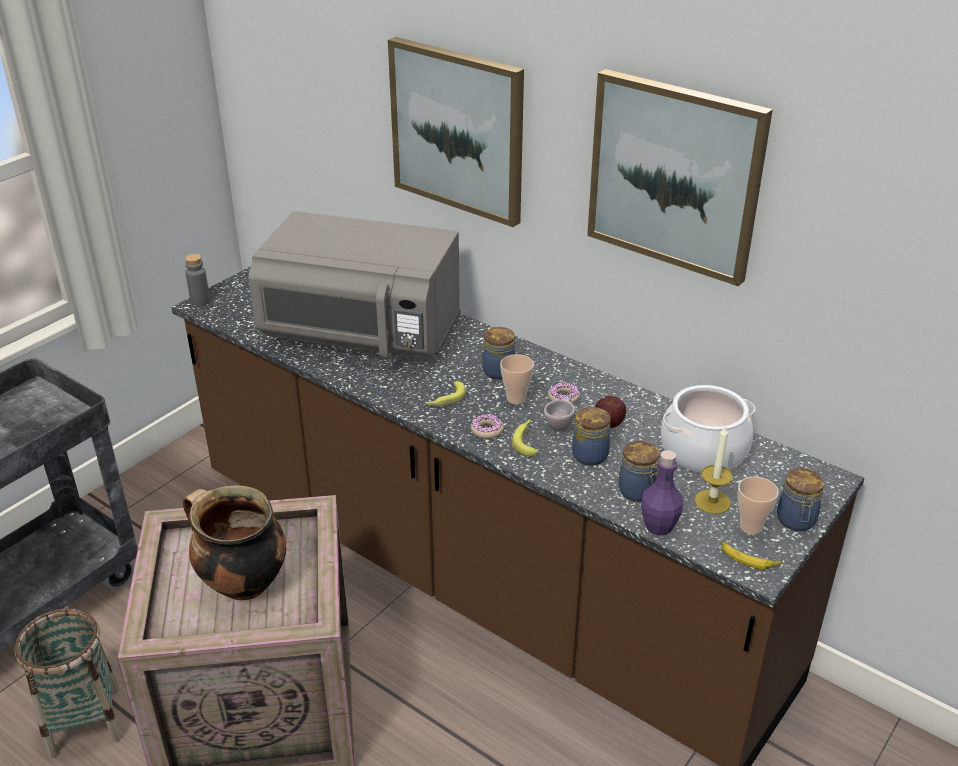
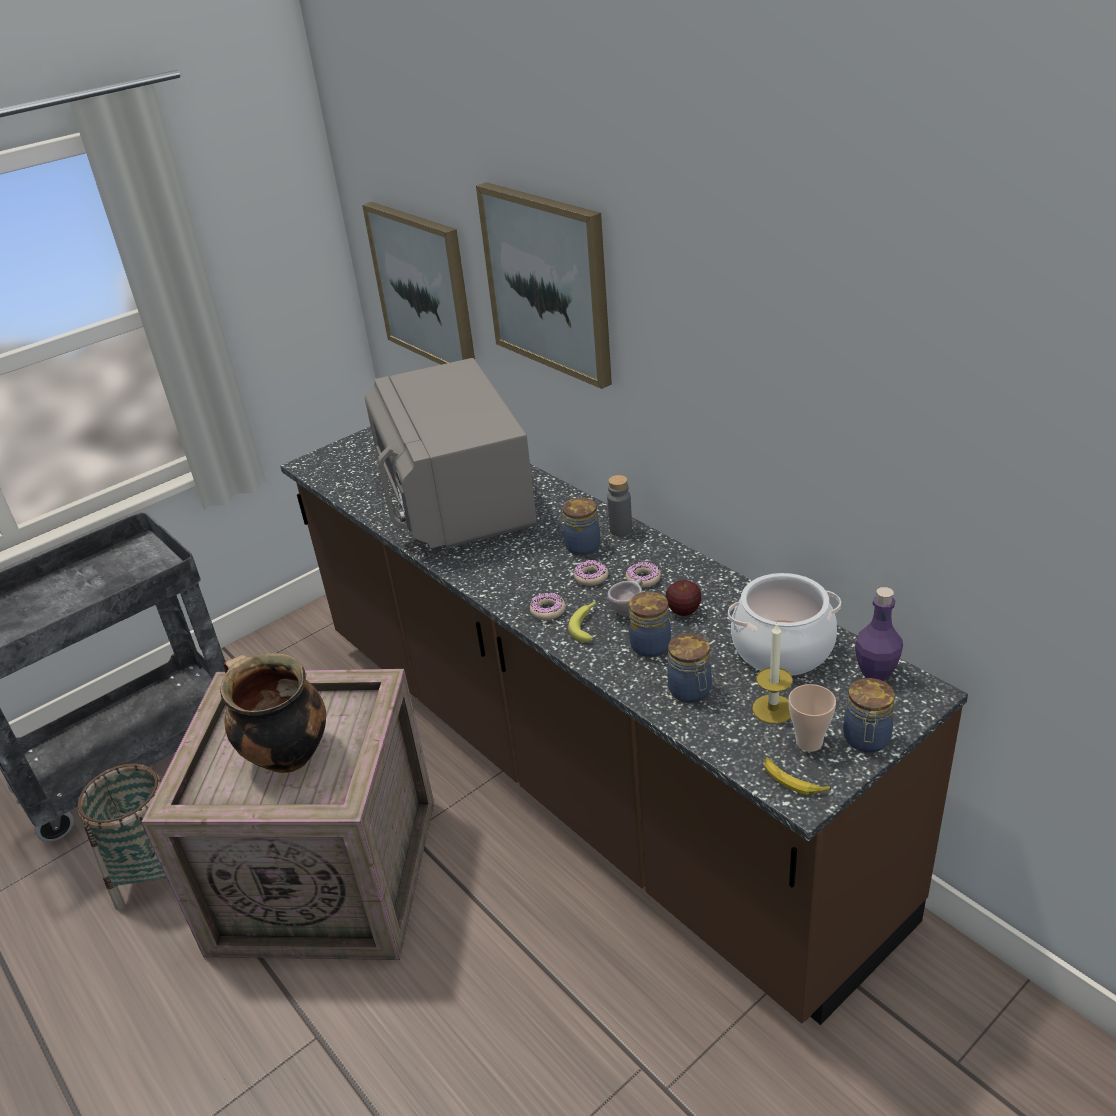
camera: 15 degrees right, 0 degrees up
grey bottle [185,254,210,306] -> grey bottle moved to [607,475,632,536]
grey microwave [249,211,461,360] -> grey microwave turned 45 degrees clockwise [365,358,537,549]
banana [426,381,466,406] -> none
cup [500,354,534,404] -> donut [574,560,608,586]
picture [587,69,773,286] -> picture moved to [362,202,475,365]
purple bottle [641,450,683,536] -> purple bottle moved to [855,587,903,681]

